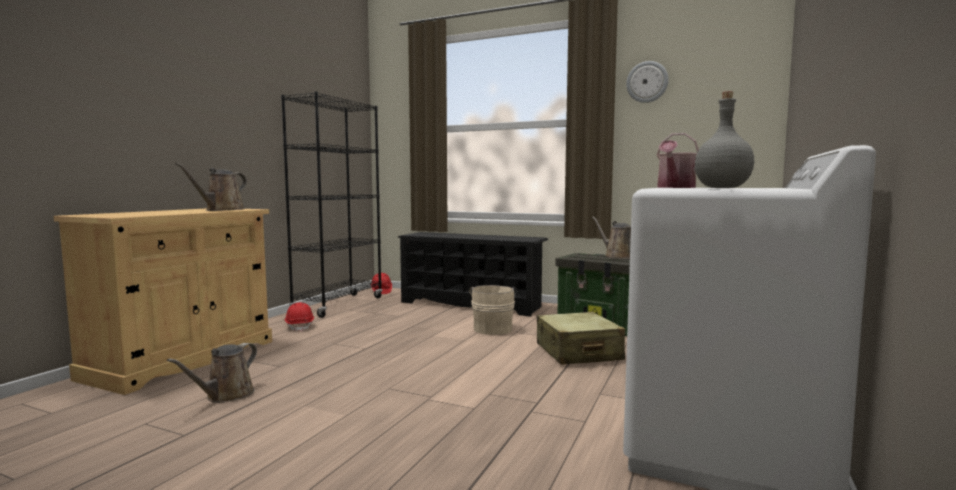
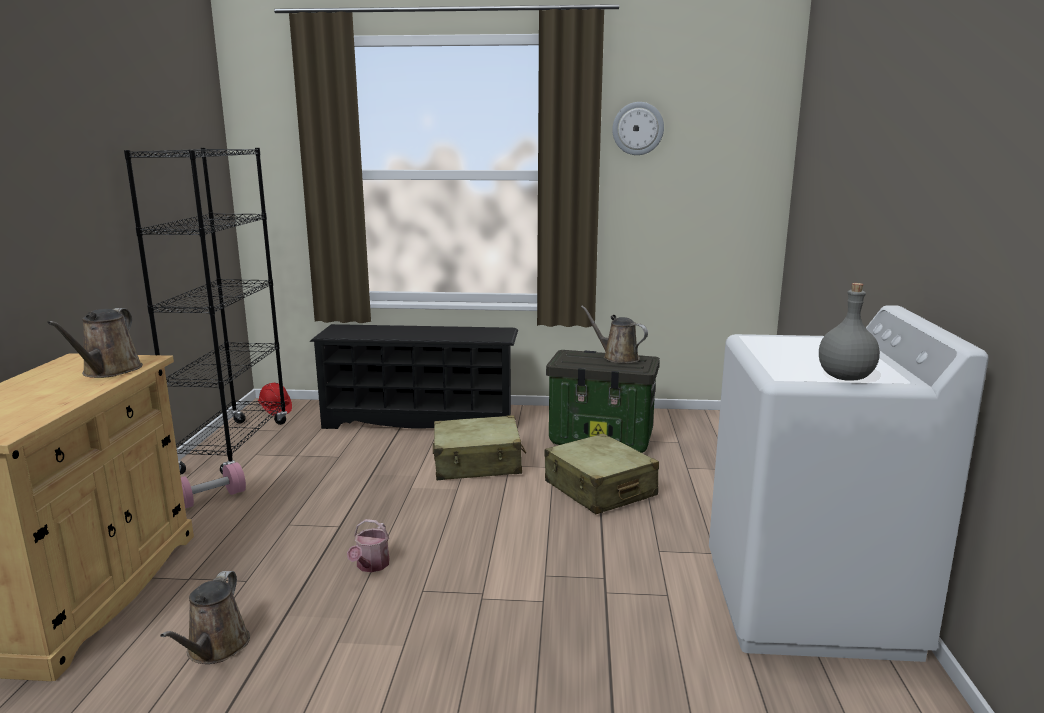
camera: 20 degrees left, 10 degrees up
red hard hat [284,302,314,332] -> pink dumbbell [181,462,246,508]
beige bucket [469,285,517,335] -> beige suitcase [433,415,526,480]
watering can [657,133,699,188] -> watering can moved to [347,519,390,572]

